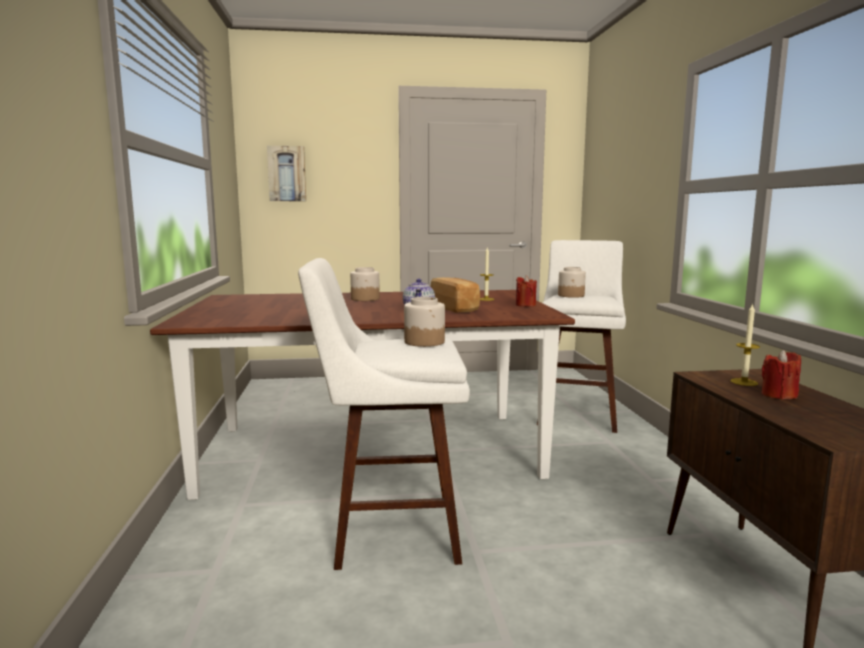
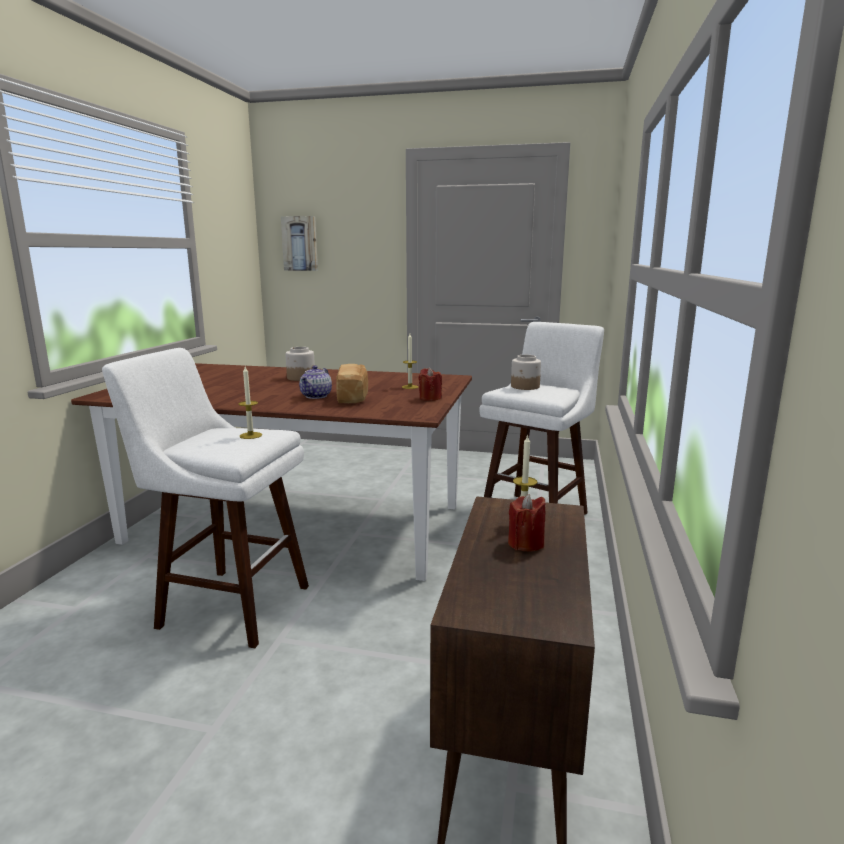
camera: 20 degrees right, 5 degrees up
jar [404,297,445,347] -> candle [238,367,262,439]

